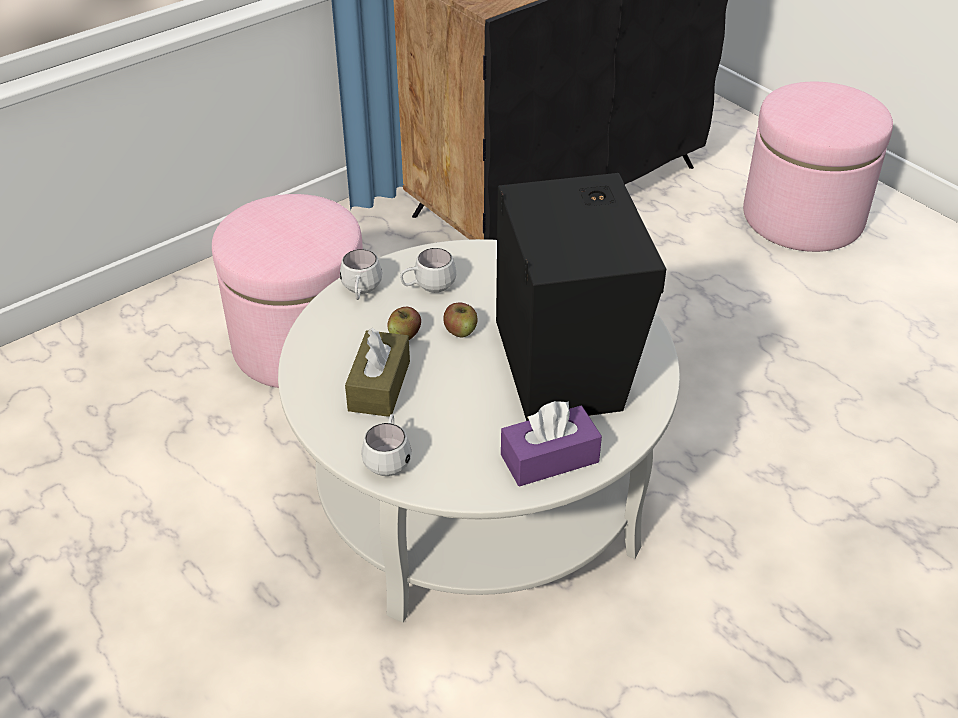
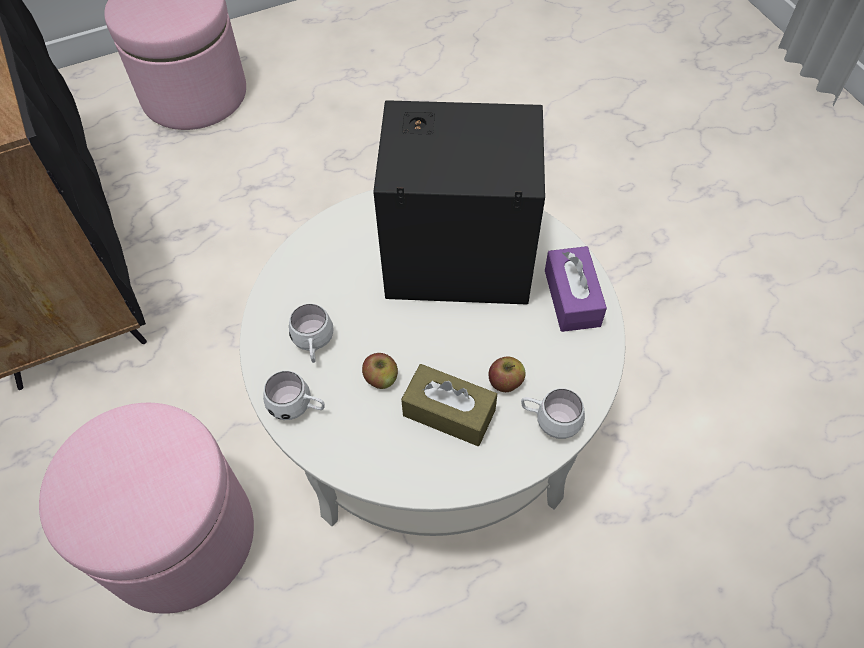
camera: 75 degrees left, 15 degrees up
apple [443,303,477,338] -> apple moved to [488,356,525,392]

